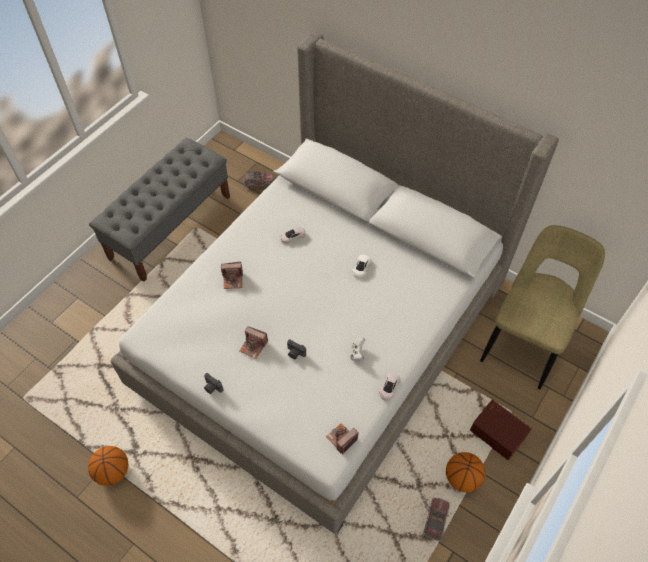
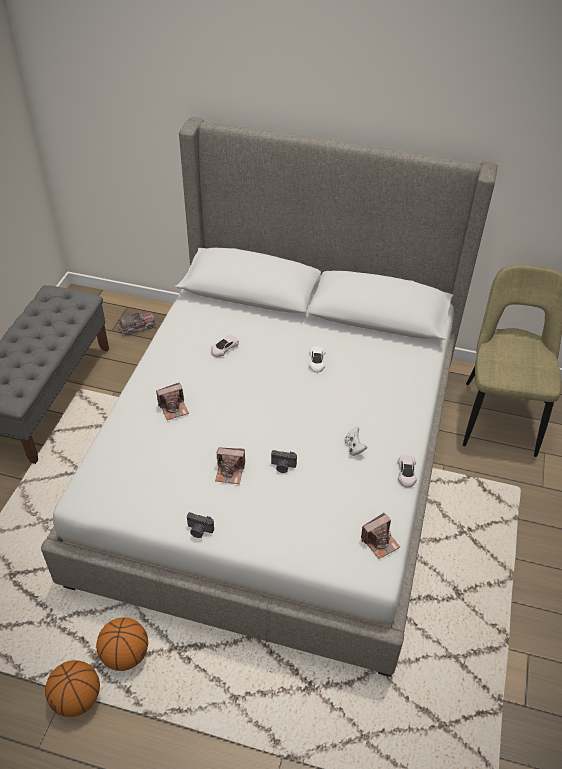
camera: 20 degrees left, 10 degrees down
camera [326,423,359,455] -> camera turned 150 degrees counterclockwise [361,512,400,559]
toy truck [423,498,450,541] -> none
basketball [446,452,485,492] -> basketball moved to [96,617,148,671]
brown storage box [470,399,532,460] -> none

